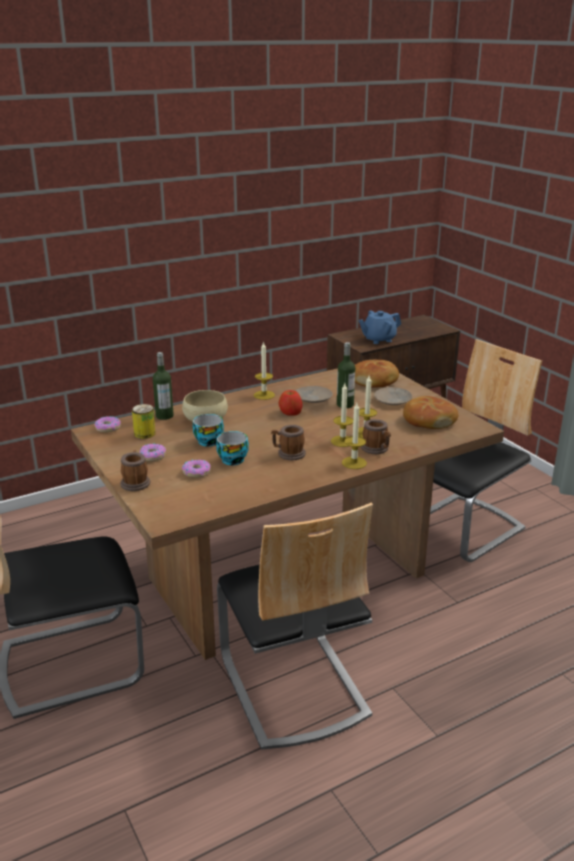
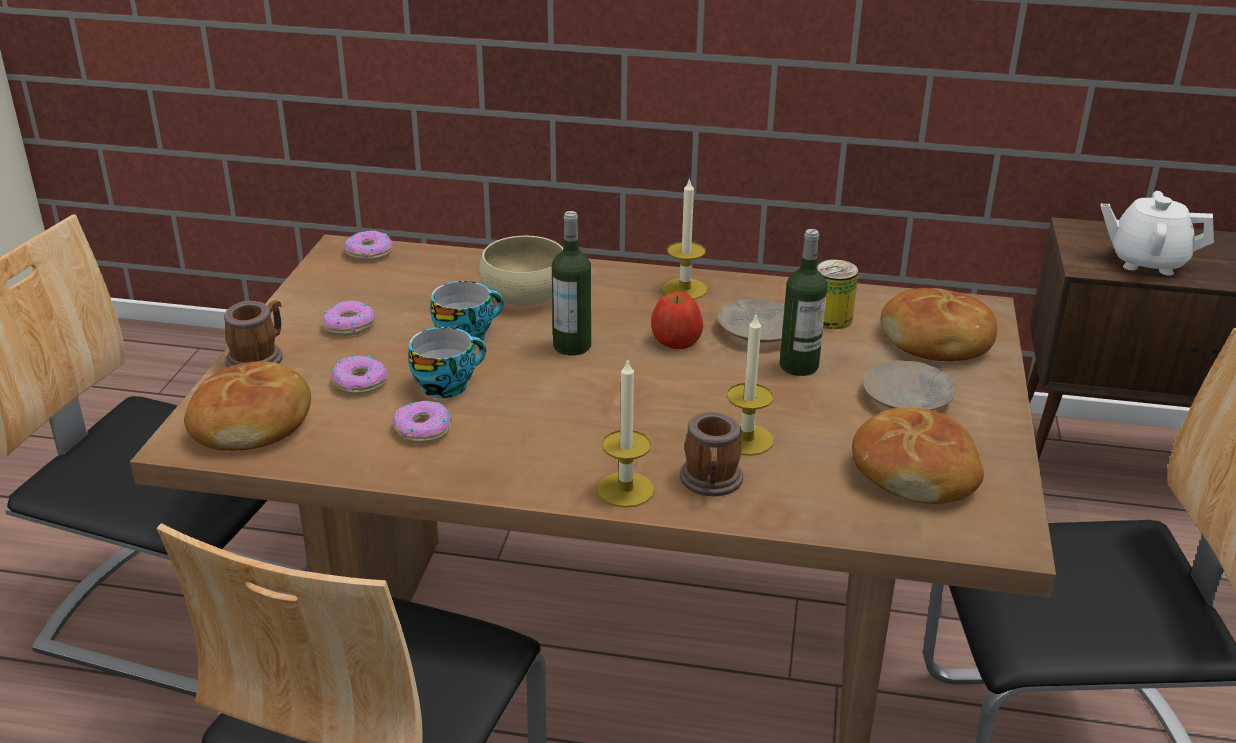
camera: 40 degrees right, 5 degrees up
can [132,404,156,439] -> can moved to [817,259,858,329]
bottle [153,352,174,420] -> bottle moved to [552,211,591,355]
mug [271,425,306,460] -> none
candle [331,383,353,447] -> none
blue teapot [359,310,401,344] -> white teapot [1101,191,1214,275]
none -> bread [184,361,311,451]
none -> donut [392,401,452,443]

